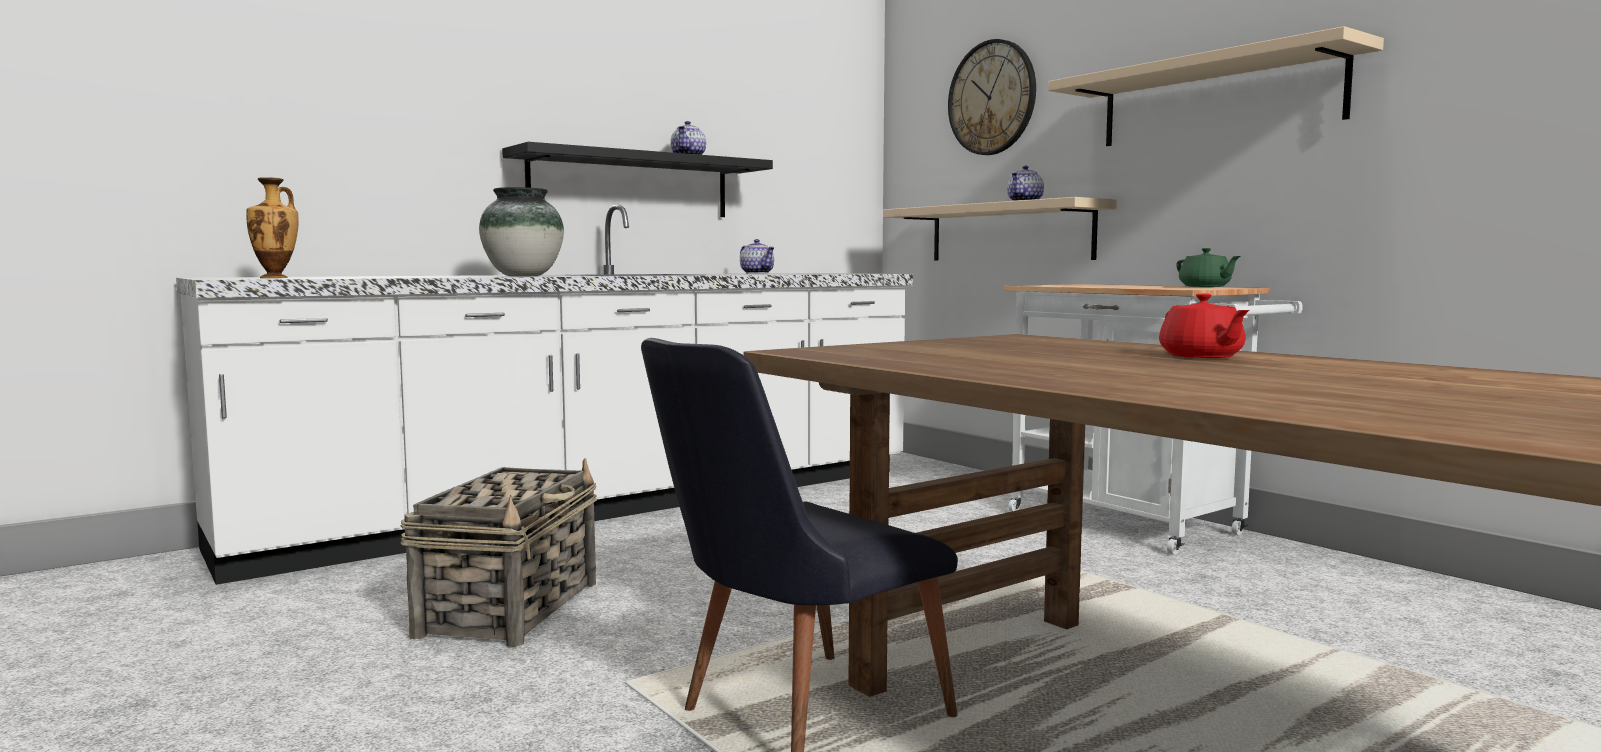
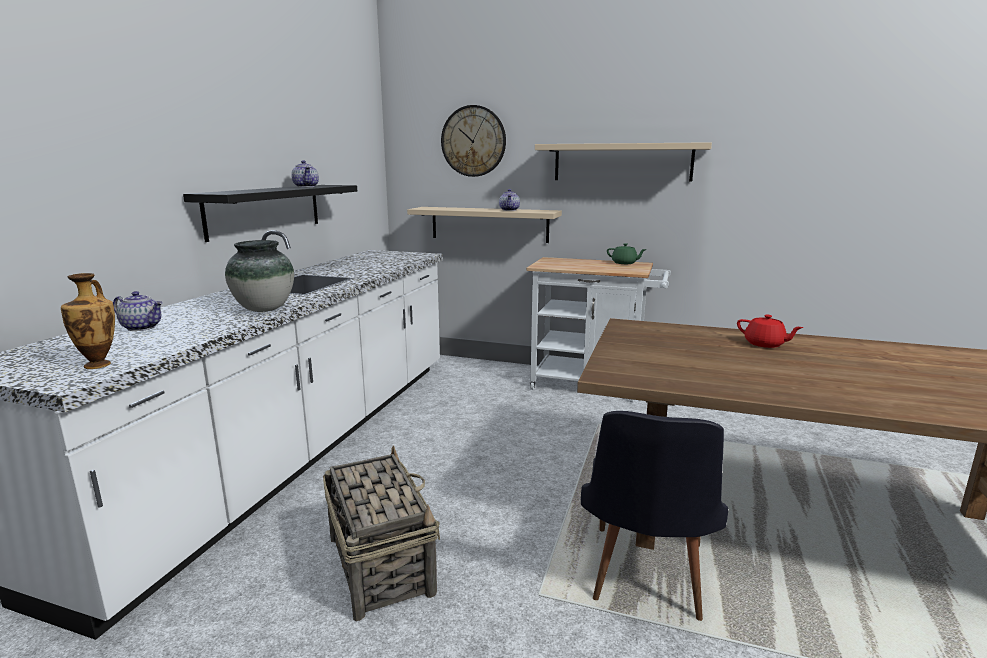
camera: 35 degrees left, 10 degrees up
teapot [740,239,775,274] -> teapot moved to [113,291,163,331]

